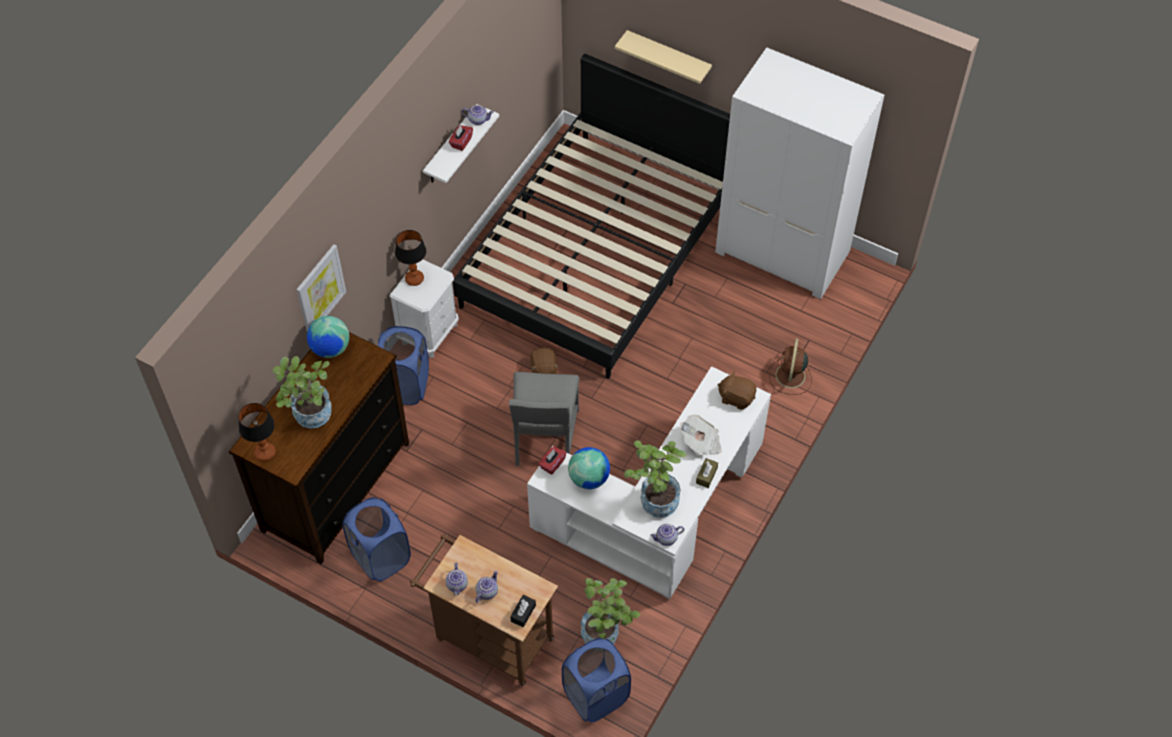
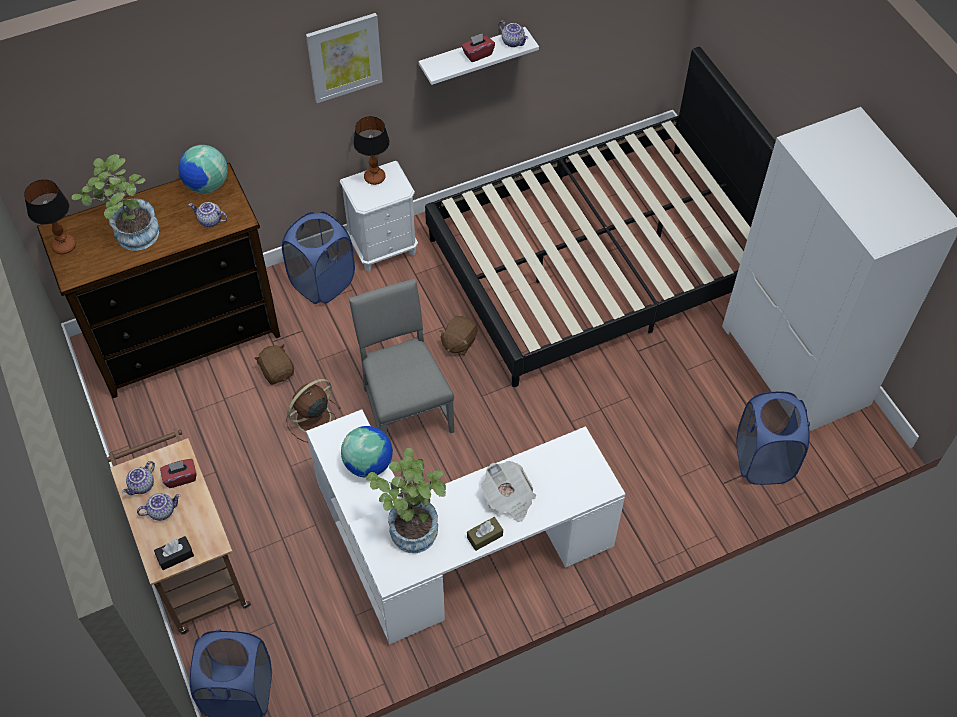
camera: 35 degrees right, 0 degrees up
picture [296,244,346,332] -> picture moved to [306,13,383,103]
blue laundry basket [342,497,411,581] -> blue laundry basket moved to [736,392,810,485]
grey chair [509,372,579,466] -> grey chair turned 120 degrees clockwise [349,278,454,435]
red tissue box [539,446,566,475] -> red tissue box moved to [160,459,197,488]
potted plant [581,578,640,644] -> none
beige shelf [615,30,712,84] -> none
teapot [650,524,684,546] -> teapot moved to [189,202,228,227]
brown plush toy [717,371,757,410] -> brown plush toy moved to [254,344,294,385]
brown fan [769,338,812,395] -> brown fan moved to [286,379,341,443]

